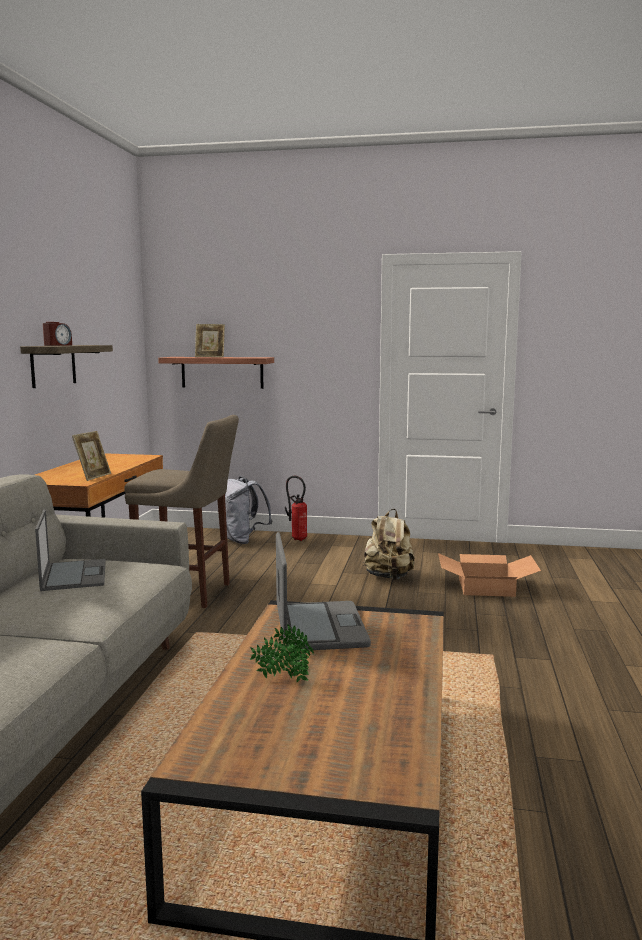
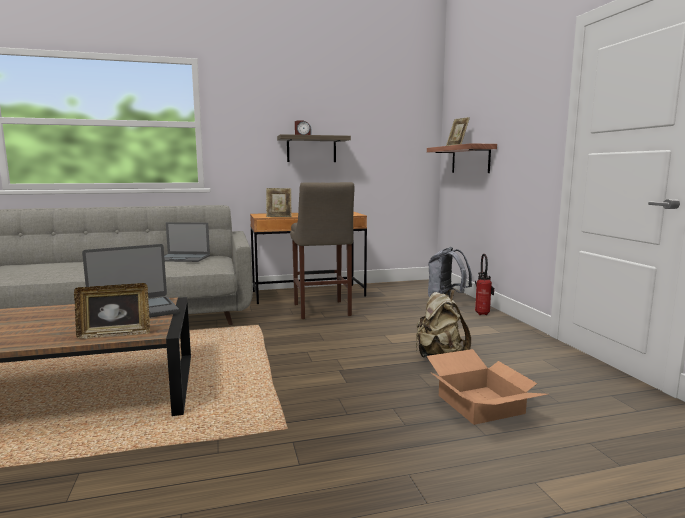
camera: 65 degrees right, 0 degrees up
laptop [35,509,106,591] -> laptop turned 45 degrees clockwise [164,222,210,262]
potted plant [250,624,314,682] -> none
none -> picture frame [74,283,150,339]

